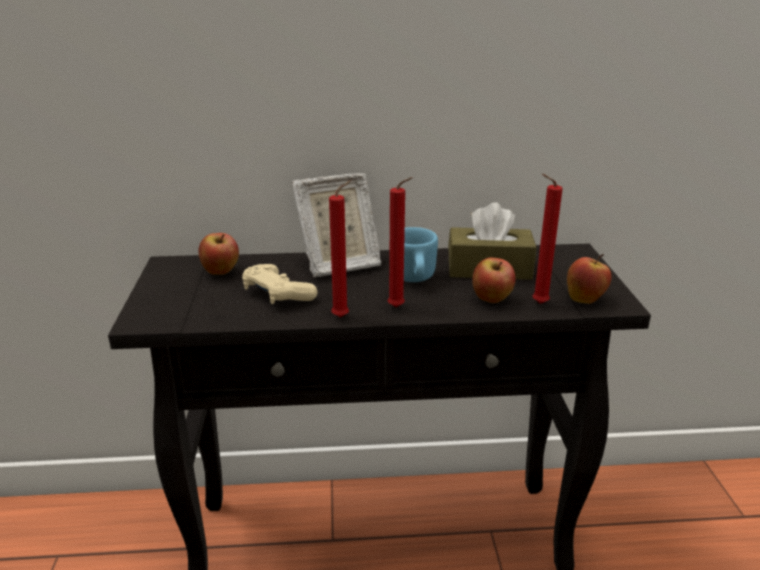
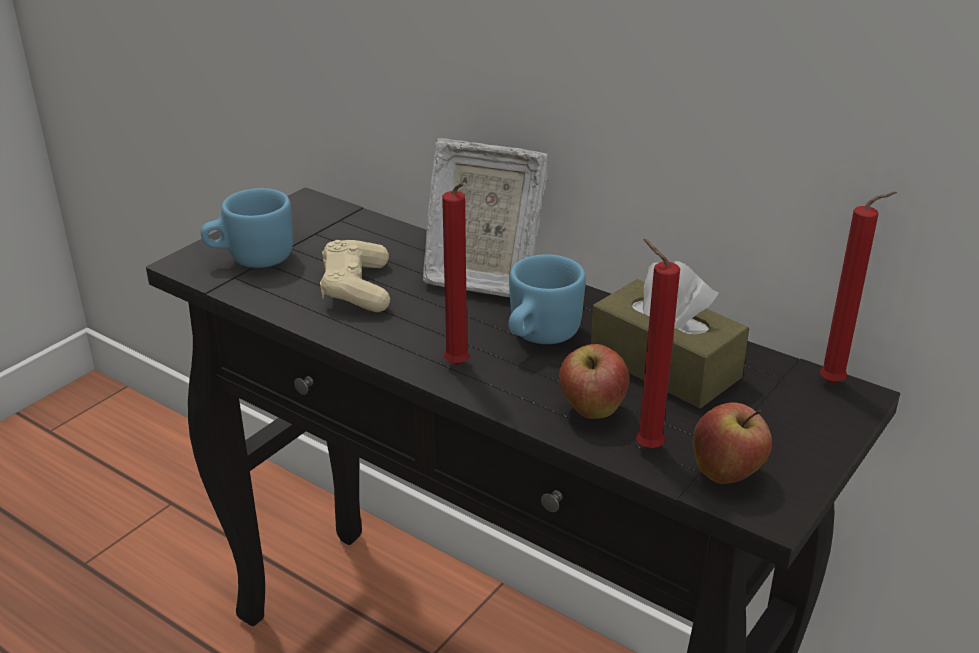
camera: 40 degrees right, 5 degrees up
apple [198,233,239,275] -> none
red candle [329,180,351,318] -> red candle moved to [820,192,897,383]
none -> blue mug [200,188,293,268]

